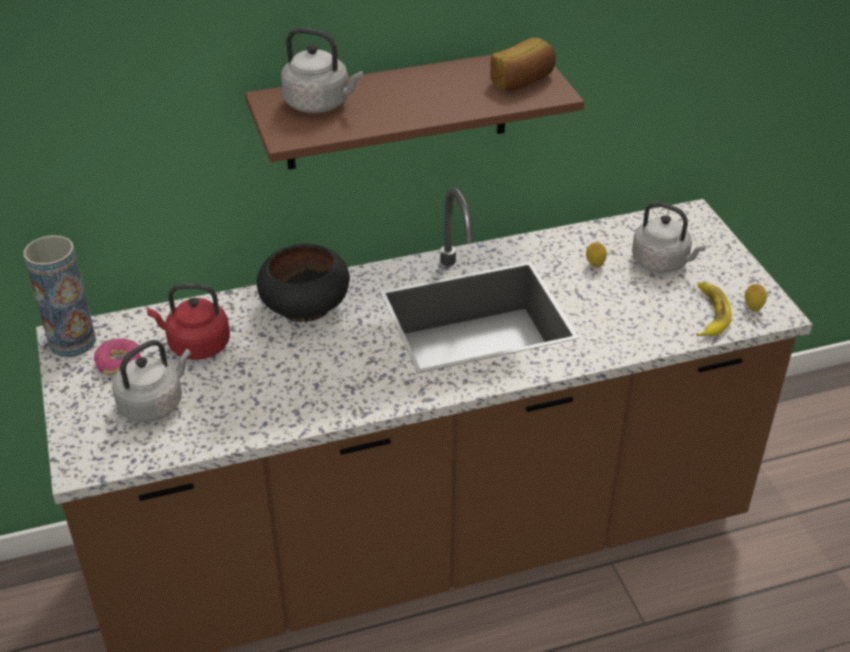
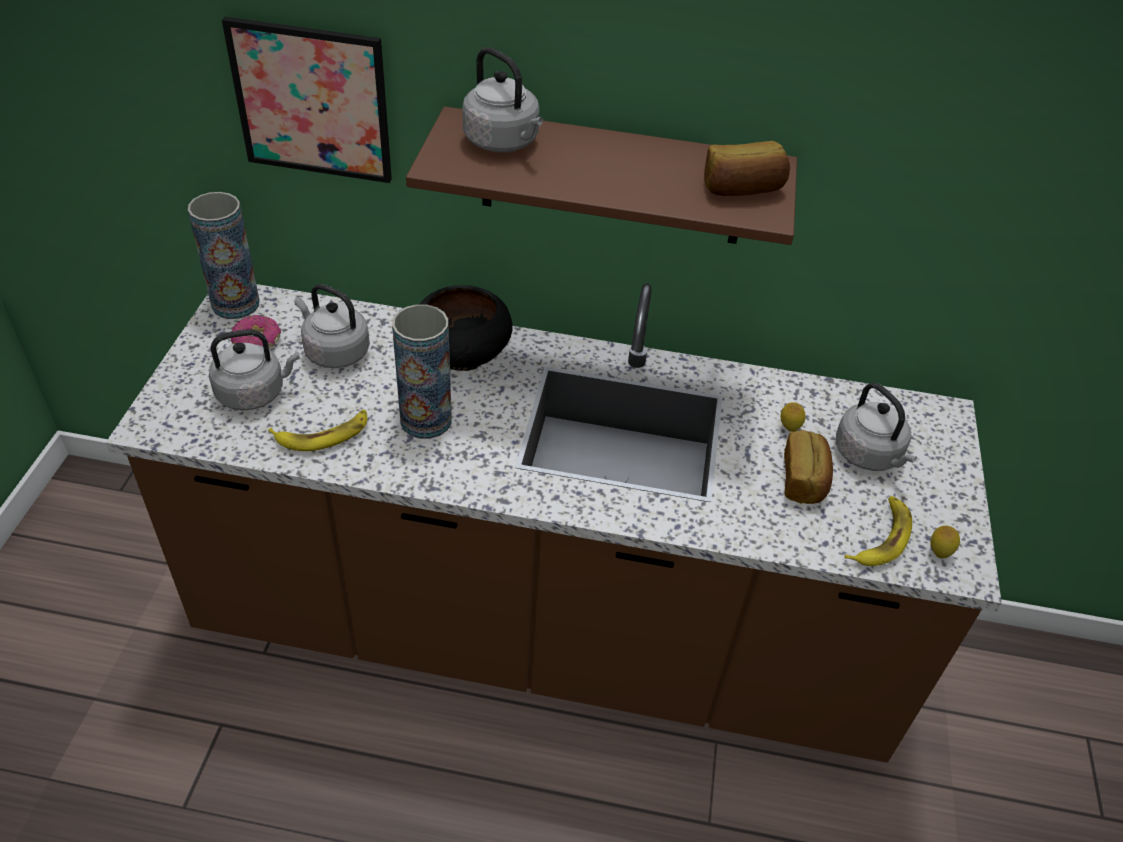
camera: 25 degrees right, 5 degrees up
red kettle [147,283,230,360] -> grey kettle [294,284,370,368]
none -> picture [222,17,392,183]
none -> banana [268,409,367,451]
none -> vase [392,304,452,439]
none -> bread [784,430,833,504]

